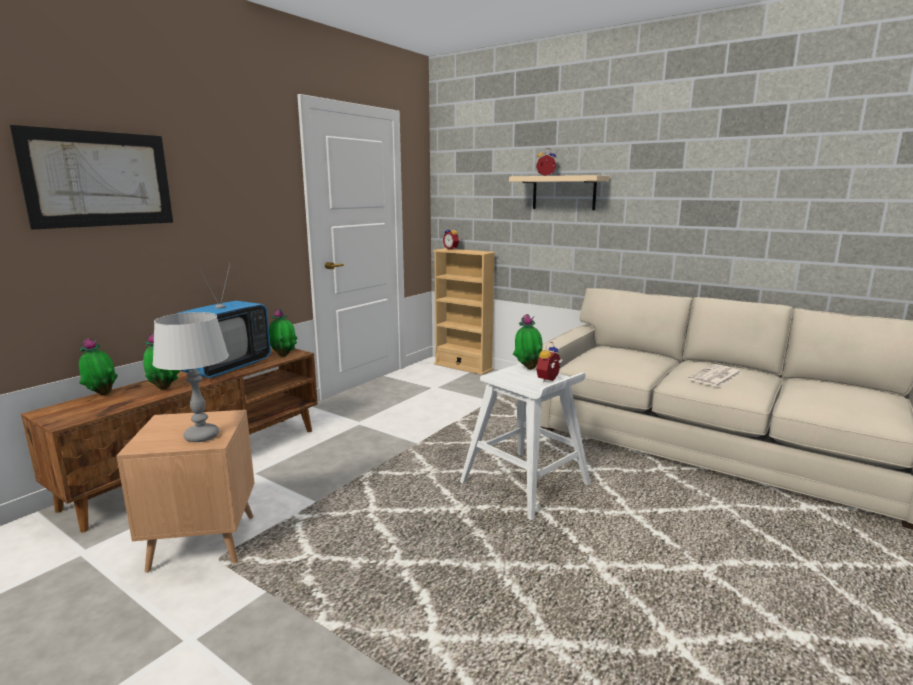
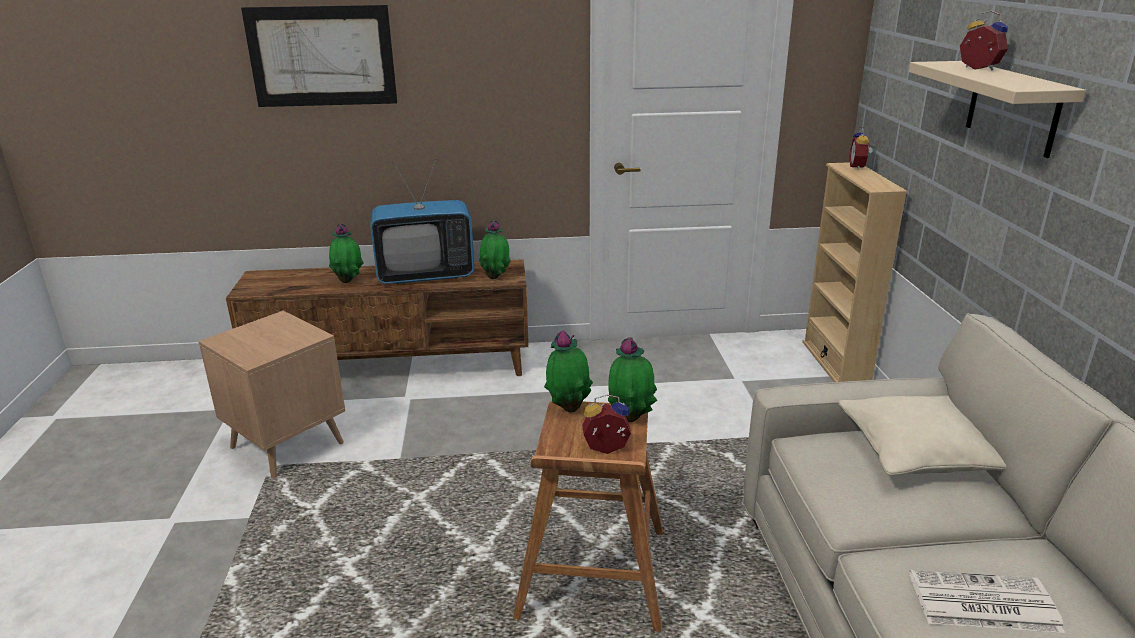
camera: 50 degrees right, 10 degrees up
potted plant [79,338,118,395] -> potted plant moved to [544,330,593,412]
grey table lamp [152,312,229,442] -> none
white stool [460,364,591,520] -> brown stool [513,401,663,632]
none -> beige pillow [838,395,1007,476]

